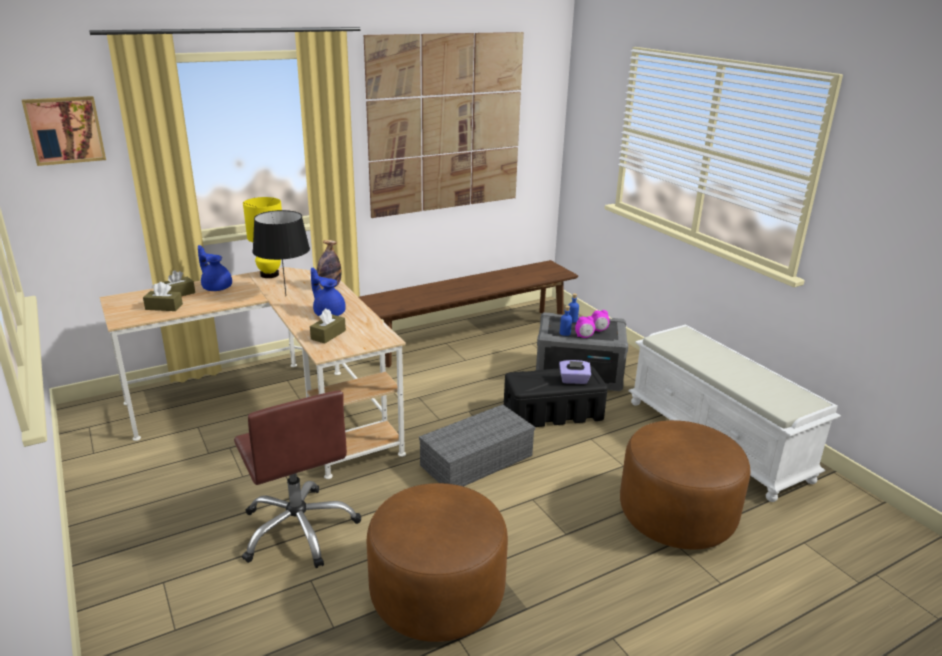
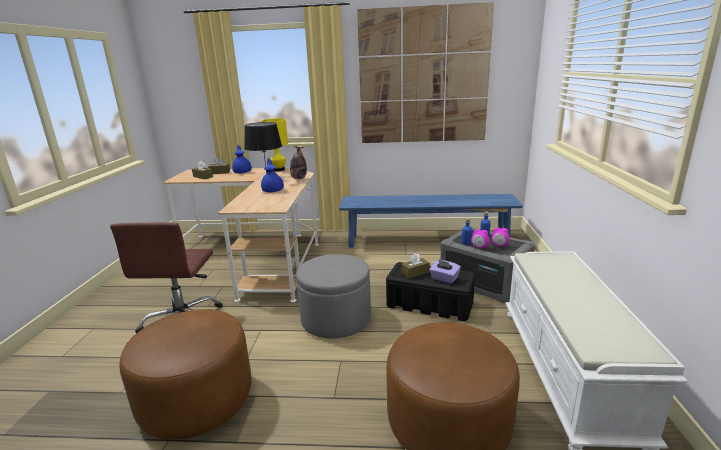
camera: 35 degrees right, 5 degrees down
picture [22,96,106,166] -> none
brown tissue box [310,309,346,344] -> brown tissue box moved to [402,253,430,278]
brown bench [359,260,578,367] -> blue bench [339,194,523,248]
grey storage box [419,404,535,487] -> grey ottoman [296,254,371,338]

